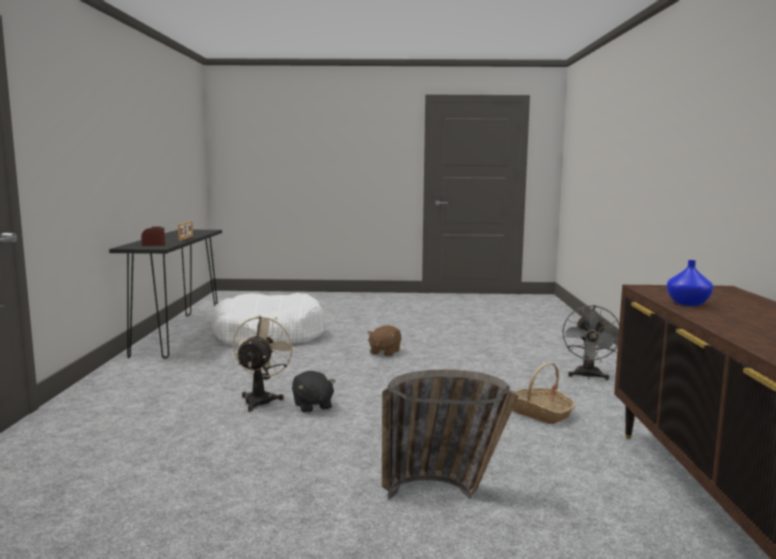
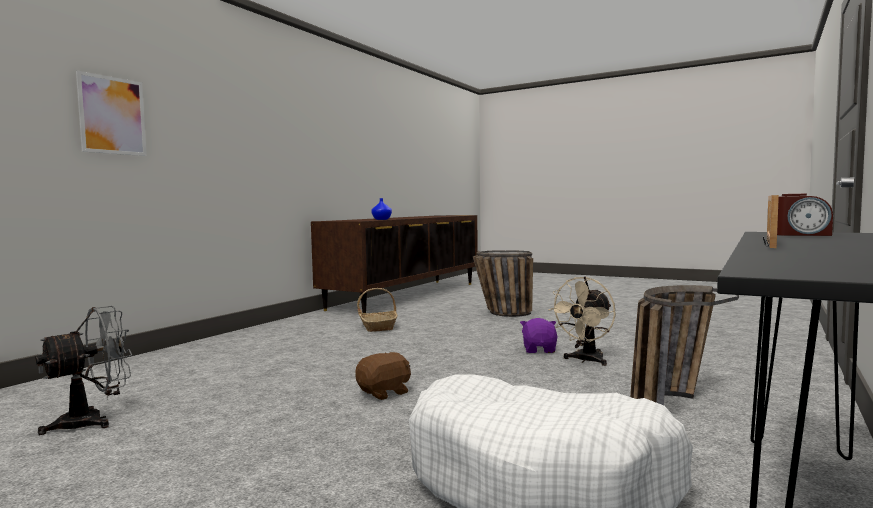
camera: 150 degrees left, 5 degrees down
black plush toy [292,371,336,413] -> purple plush toy [520,318,558,353]
grey fan [562,305,619,380] -> grey fan moved to [35,306,132,435]
none -> picture [76,70,147,156]
none -> basket [630,285,739,405]

